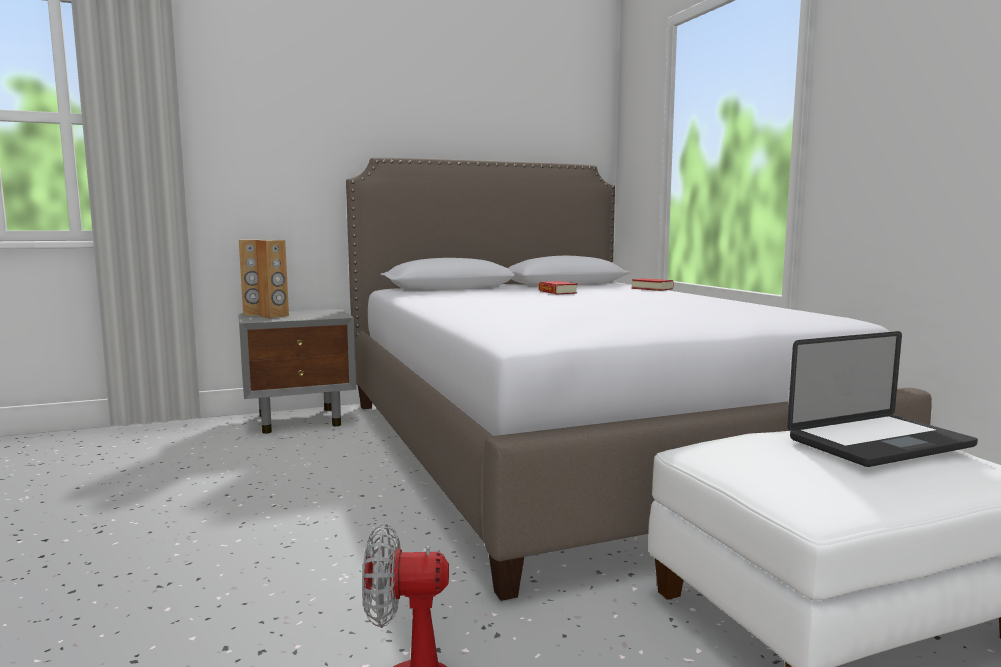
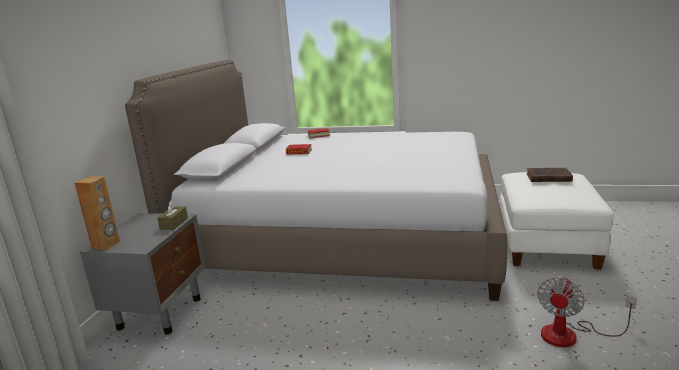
camera: 55 degrees left, 10 degrees up
brown speaker [255,240,289,318] -> none
laptop [787,331,978,467] -> brown book [527,168,573,182]
none -> brown tissue box [157,200,188,230]

